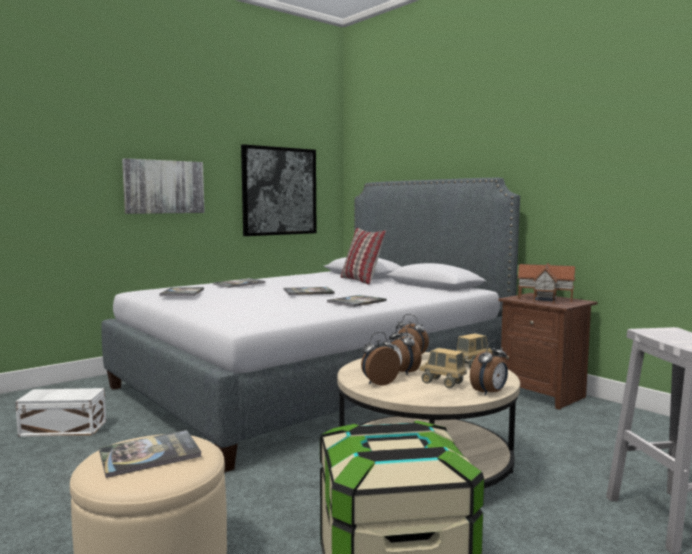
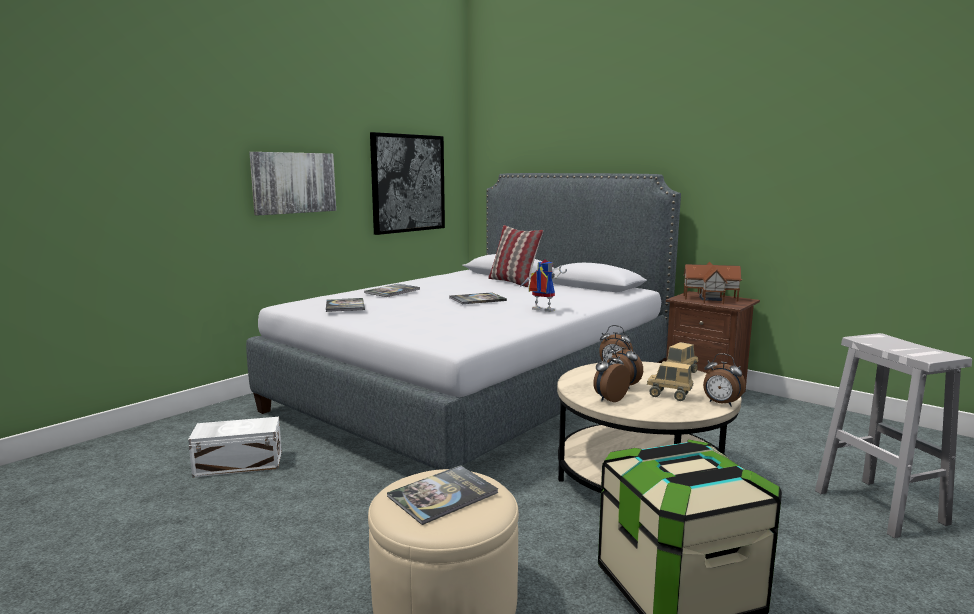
camera: 10 degrees left, 5 degrees up
book [327,295,386,307] -> toy robot [519,259,567,312]
alarm clock [470,340,508,396] -> alarm clock turned 90 degrees clockwise [703,353,746,407]

